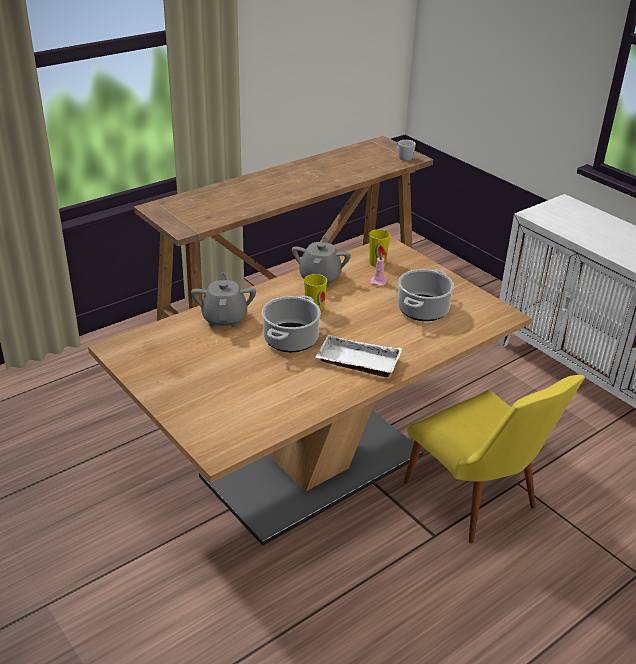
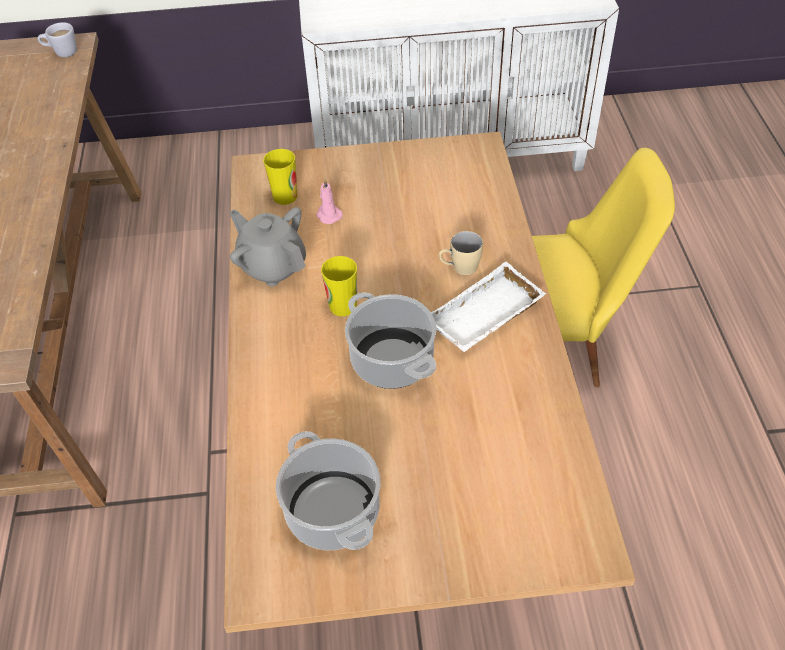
camera: 55 degrees left, 15 degrees up
grey teapot [191,272,256,328] -> none
cooking pot [398,269,454,321] -> cooking pot moved to [276,431,380,550]
none -> beige mug [439,231,483,275]

